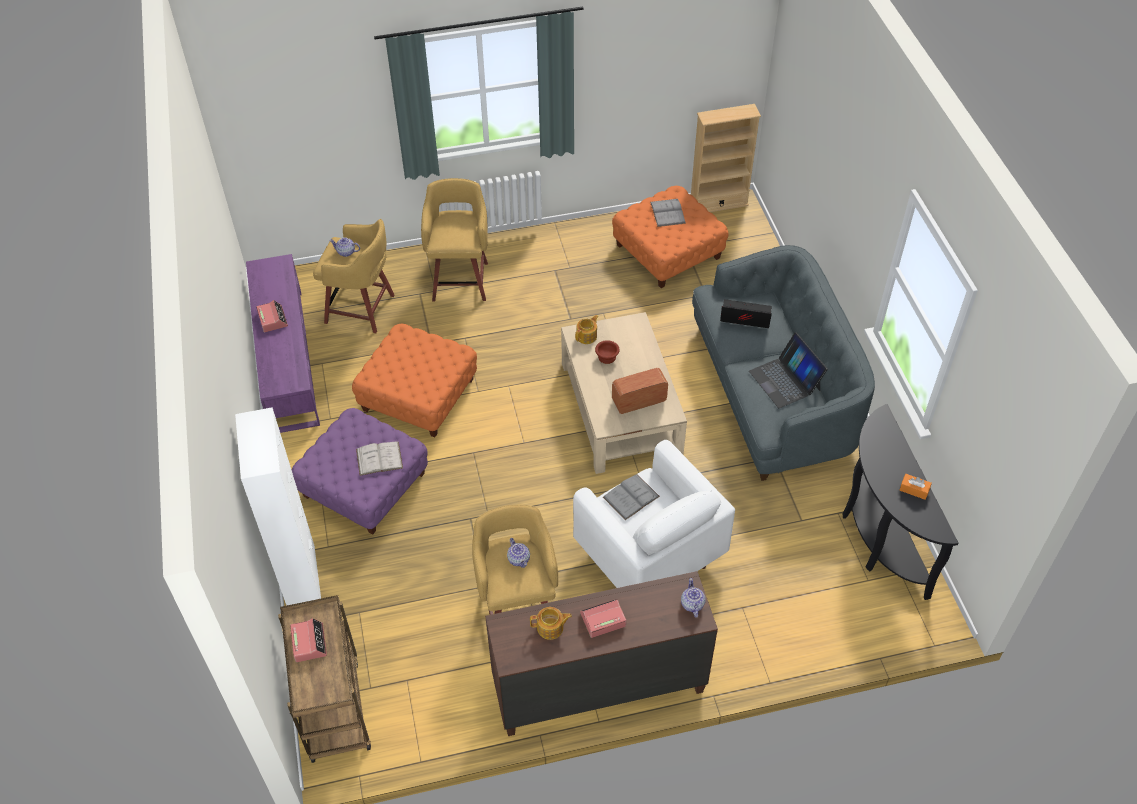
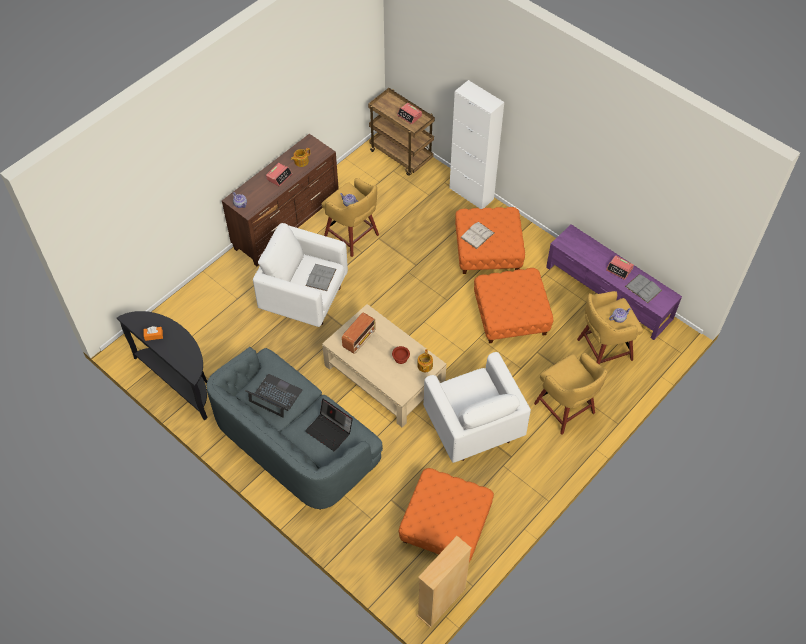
camera: 145 degrees right, 5 degrees up
purple ottoman [292,408,428,535] -> orange ottoman [455,207,525,274]
grey book [650,199,686,227] -> grey book moved to [625,274,662,303]
laptop [720,299,772,328] -> laptop turned 60 degrees clockwise [305,399,353,451]
none -> white armchair [423,352,531,463]

